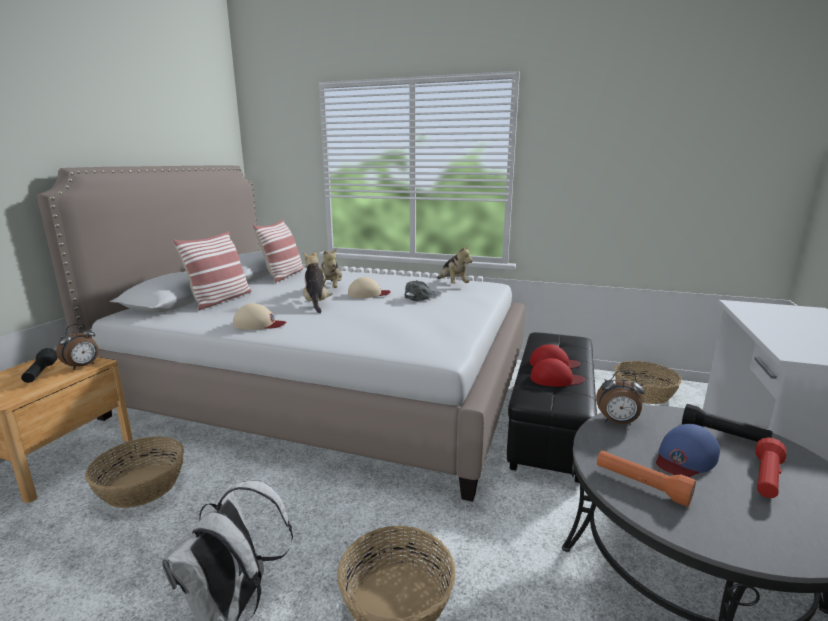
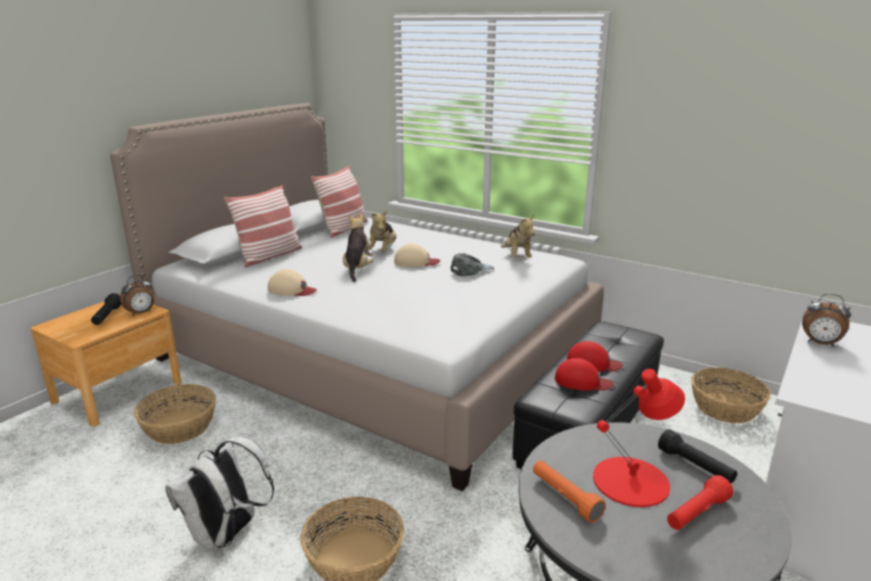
camera: 15 degrees right, 5 degrees up
alarm clock [596,371,645,425] -> alarm clock moved to [802,294,851,347]
blue cap [656,424,720,477] -> red table lamp [593,369,685,507]

